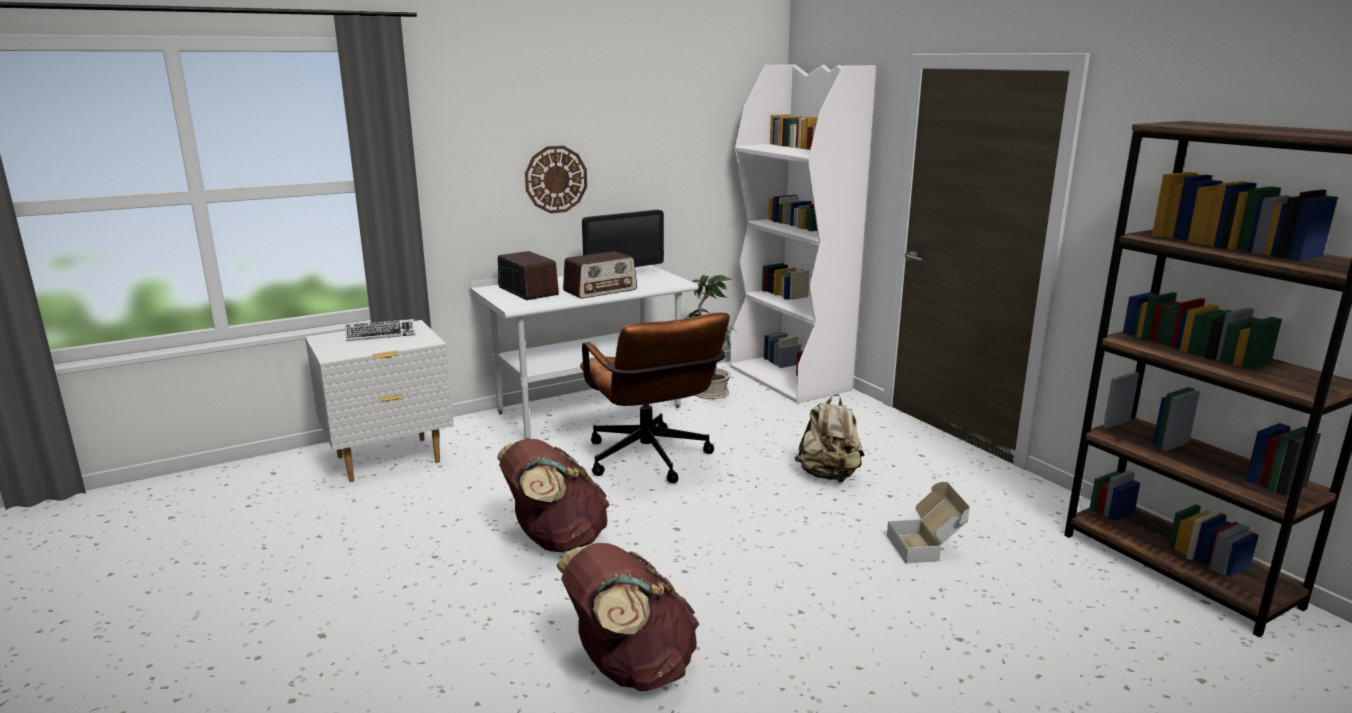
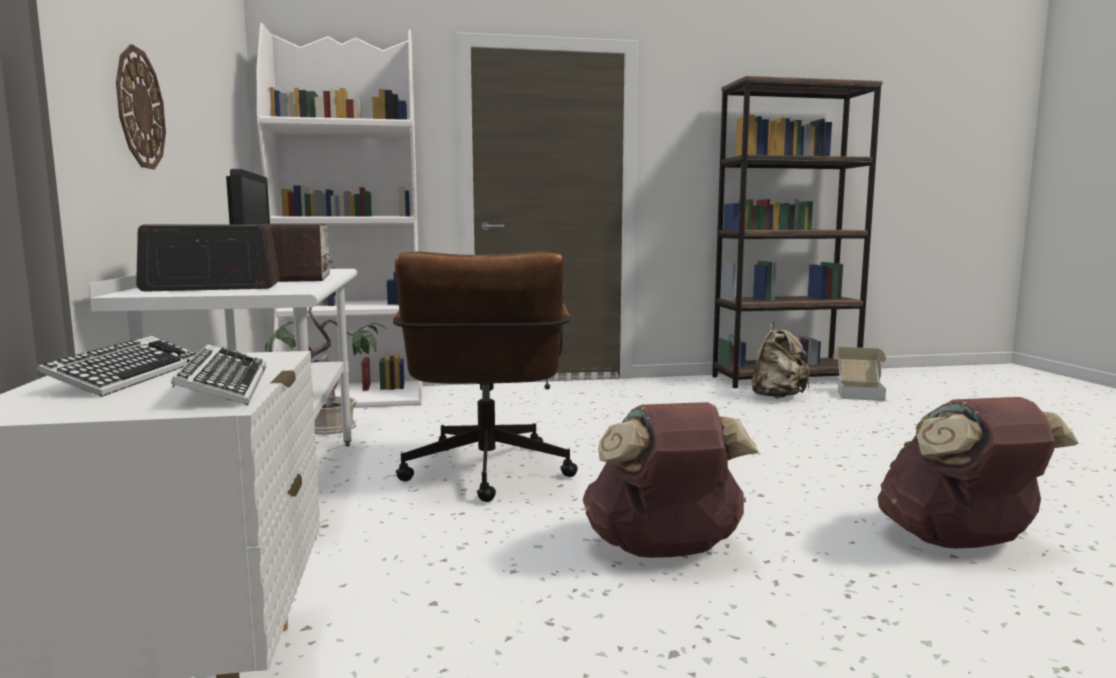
camera: 70 degrees left, 10 degrees down
brown office chair [580,313,730,483] -> brown office chair turned 90 degrees clockwise [393,251,578,502]
beige backpack [795,394,864,483] -> beige backpack moved to [752,321,810,398]
cardboard box [887,482,970,564] -> cardboard box moved to [833,347,886,401]
none -> keyboard [171,344,266,405]

